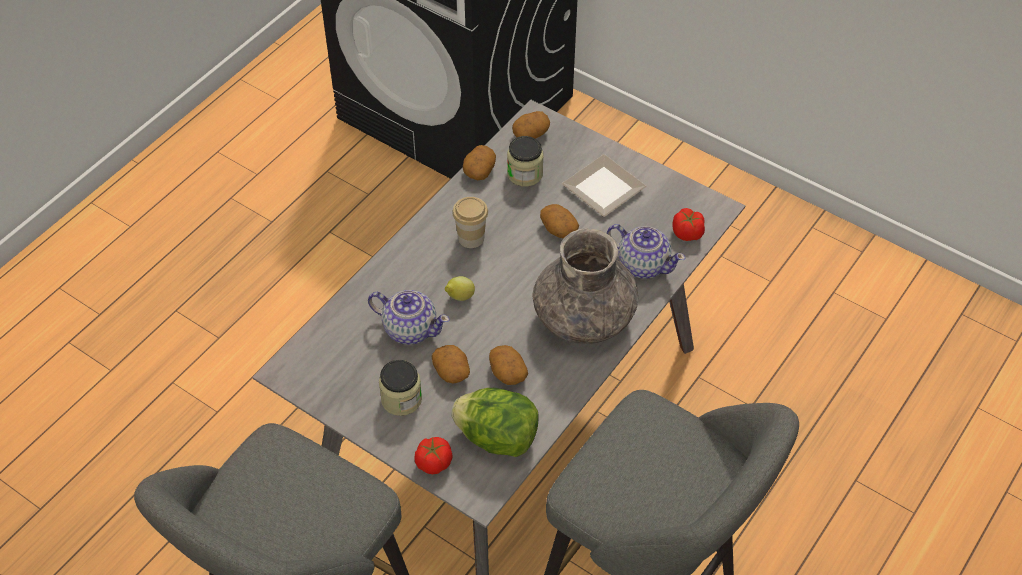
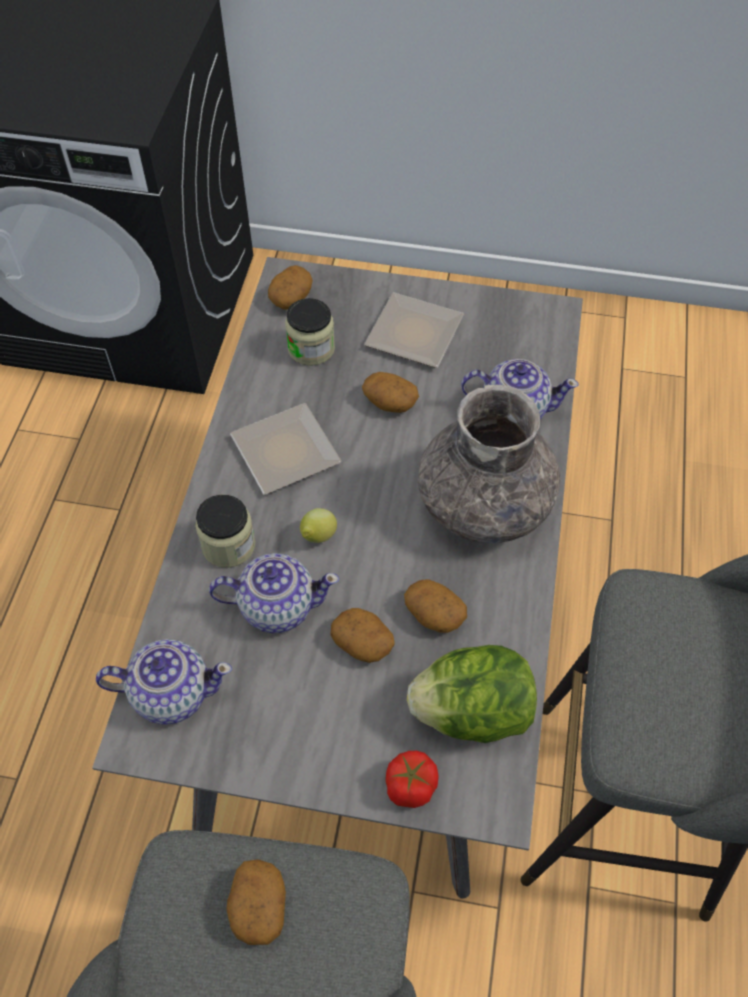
camera: 25 degrees left, 5 degrees up
jar [379,360,422,416] -> jar moved to [195,495,255,568]
cup [452,197,488,248] -> plate [230,403,342,495]
potato [463,145,496,180] -> potato moved to [227,859,286,945]
tomato [672,208,705,241] -> none
none -> teapot [96,639,232,725]

